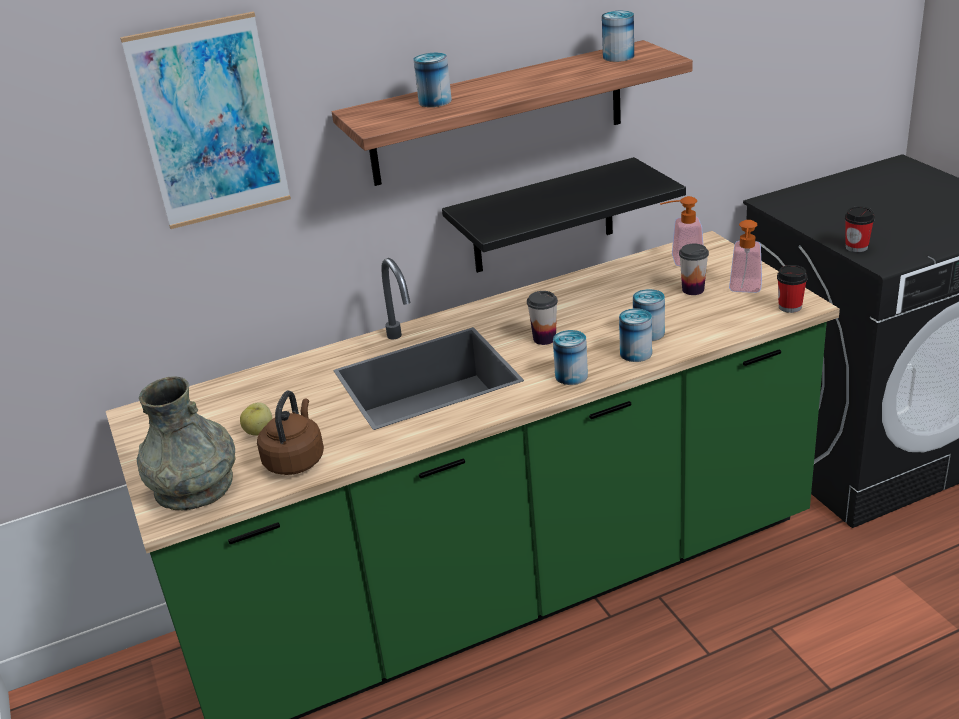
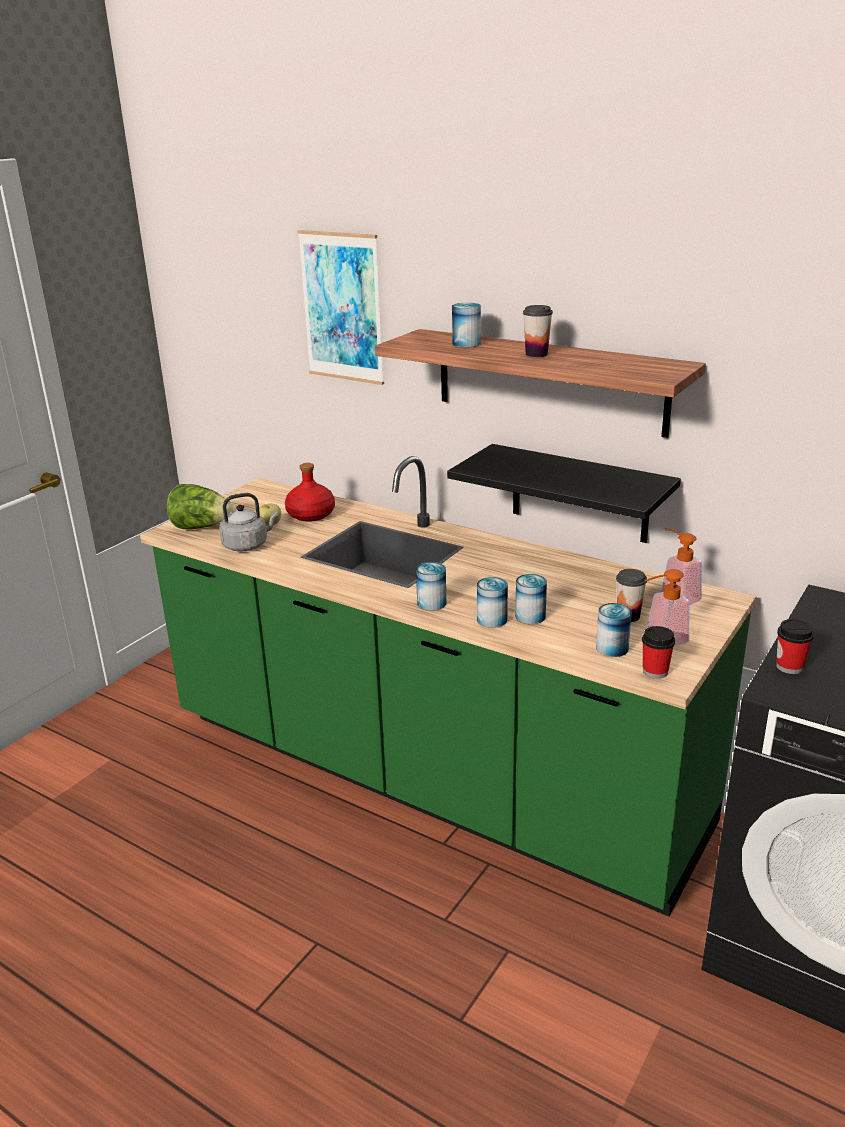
camera: 55 degrees right, 5 degrees down
grey vase [137,377,235,510] -> lettuce [167,484,233,530]
brown kettle [257,391,324,475] -> grey kettle [219,493,279,551]
cup [527,291,558,345] -> cup moved to [523,305,553,357]
can [602,11,634,62] -> can moved to [596,603,632,657]
none -> red bottle [285,463,335,522]

